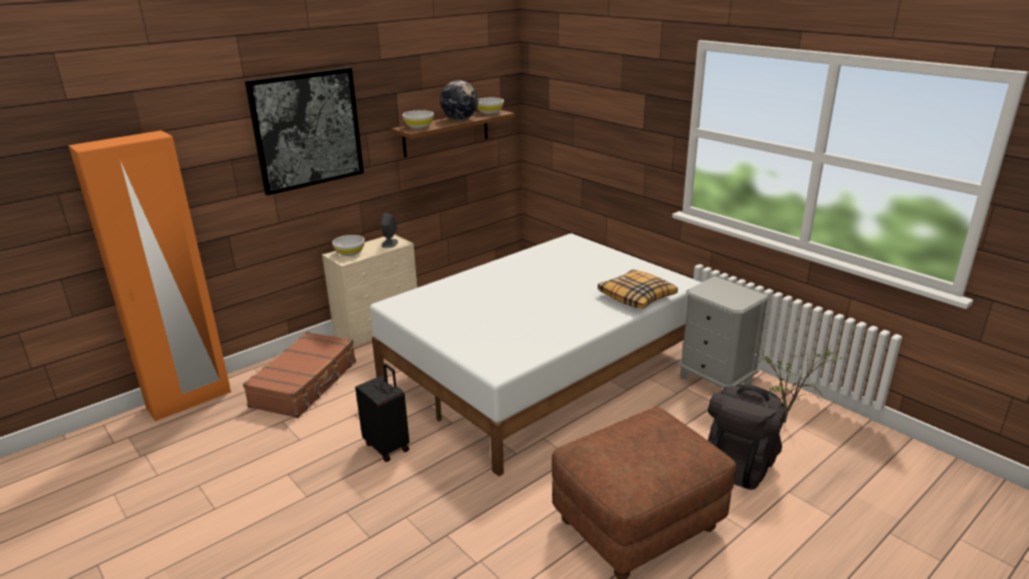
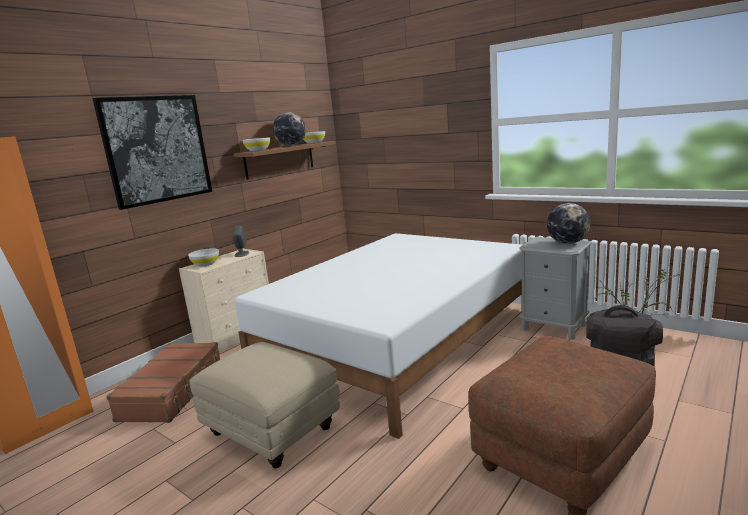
camera: 10 degrees left, 10 degrees down
black suitcase [355,363,410,462] -> beige ottoman [189,342,340,468]
pillow [598,269,678,309] -> none
none -> globe [547,203,590,244]

